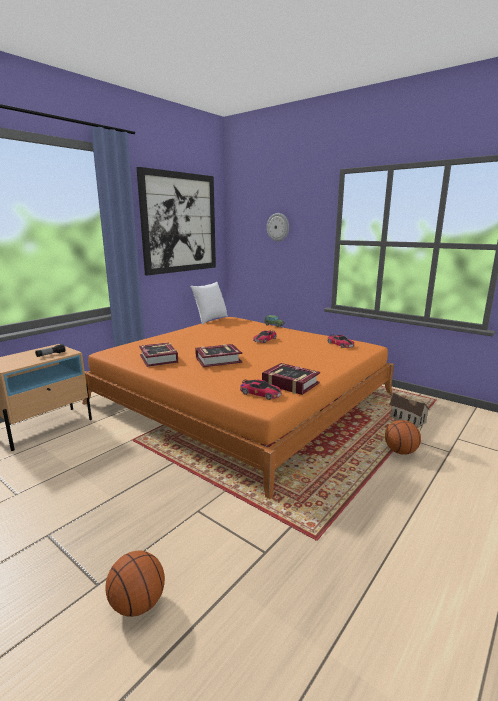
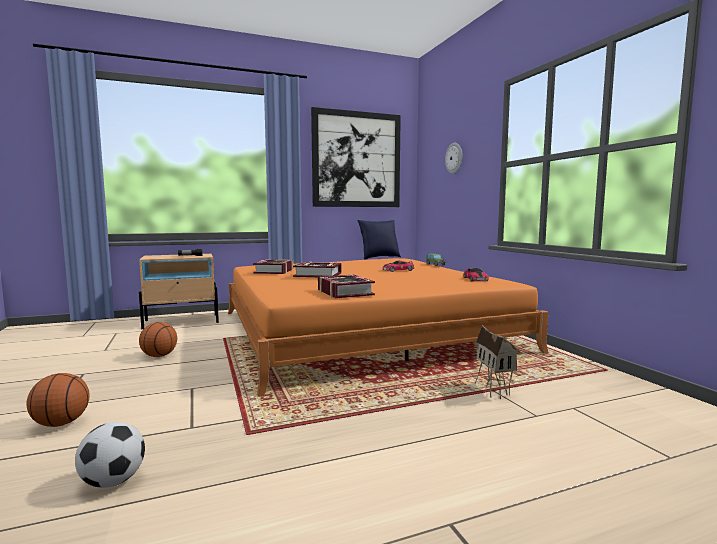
camera: 30 degrees right, 10 degrees down
white pillow [190,282,228,324] -> blue pillow [357,220,401,260]
toy car [240,380,281,400] -> none
basketball [385,420,421,455] -> basketball moved to [139,322,177,357]
none -> football [75,422,145,488]

